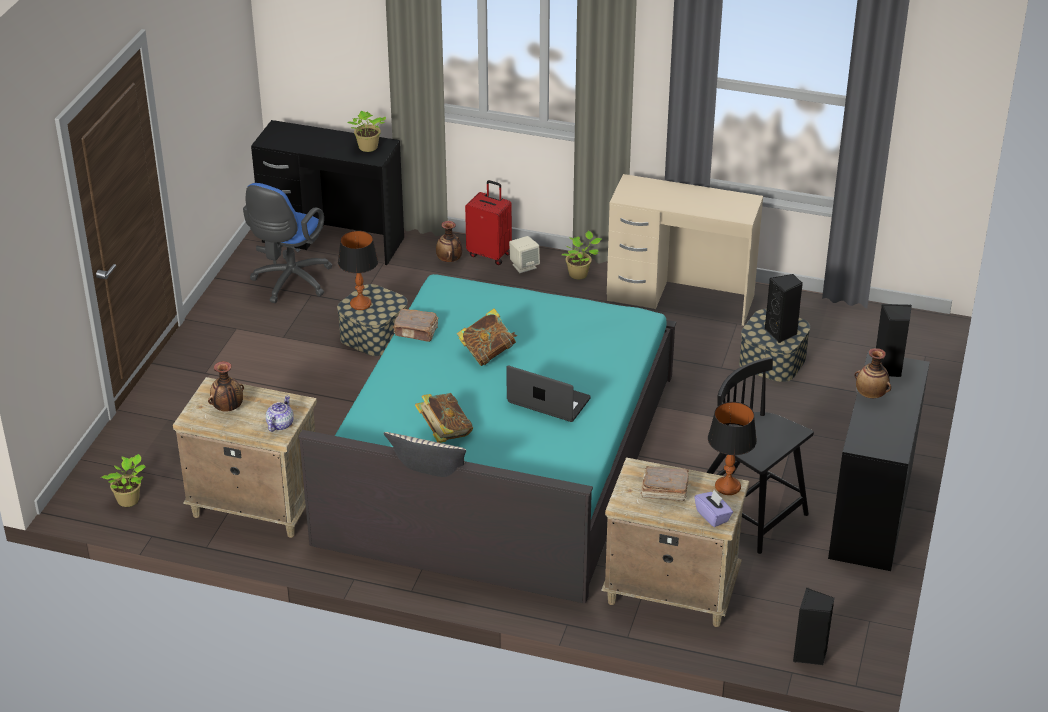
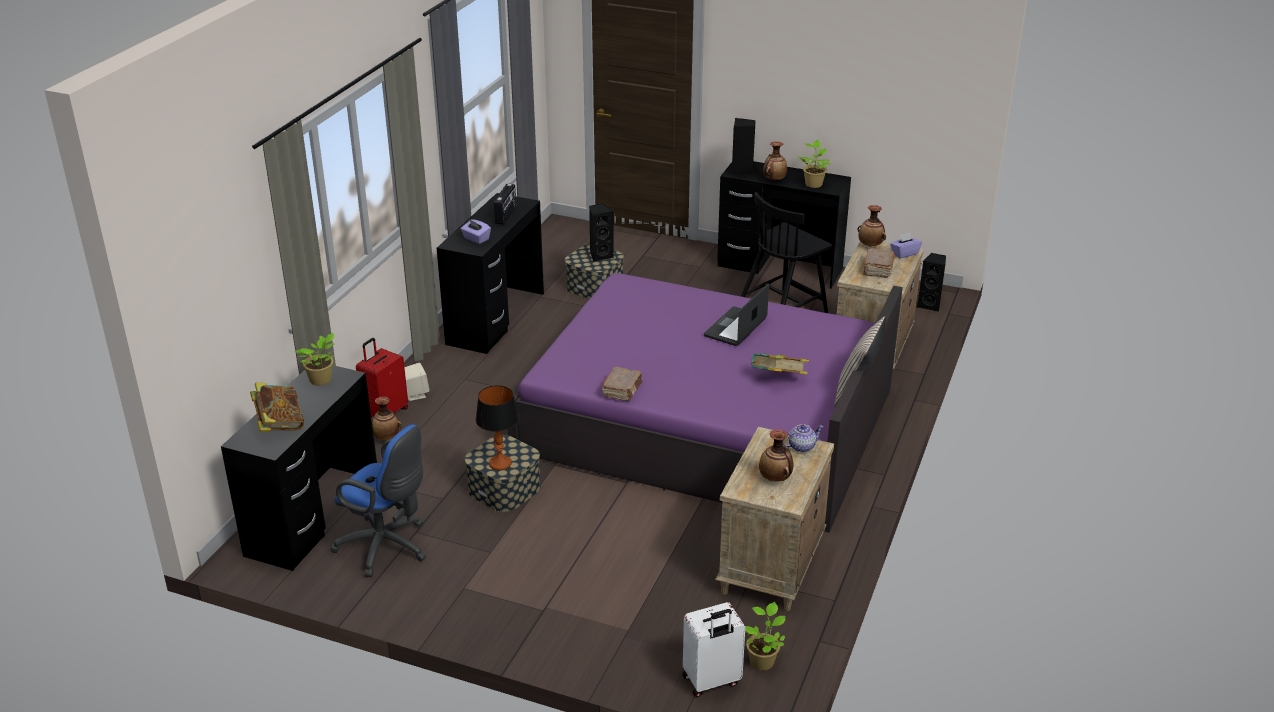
camera: 85 degrees left, 5 degrees down
teapot [266,396,294,432] -> teapot turned 135 degrees clockwise [783,424,824,452]
turquoise bed [298,274,676,604] -> purple bed [508,273,903,533]
book [457,308,517,366] -> book moved to [250,383,304,432]
potted plant [562,231,601,279] -> potted plant moved to [798,140,831,188]
beige desk [607,174,763,326] -> black desk [437,193,544,354]
table lamp [708,402,757,495] -> vase [857,205,886,247]
none -> purple tissue box [461,219,491,244]
none -> radio [494,184,516,225]
none -> white suitcase [683,602,745,697]

